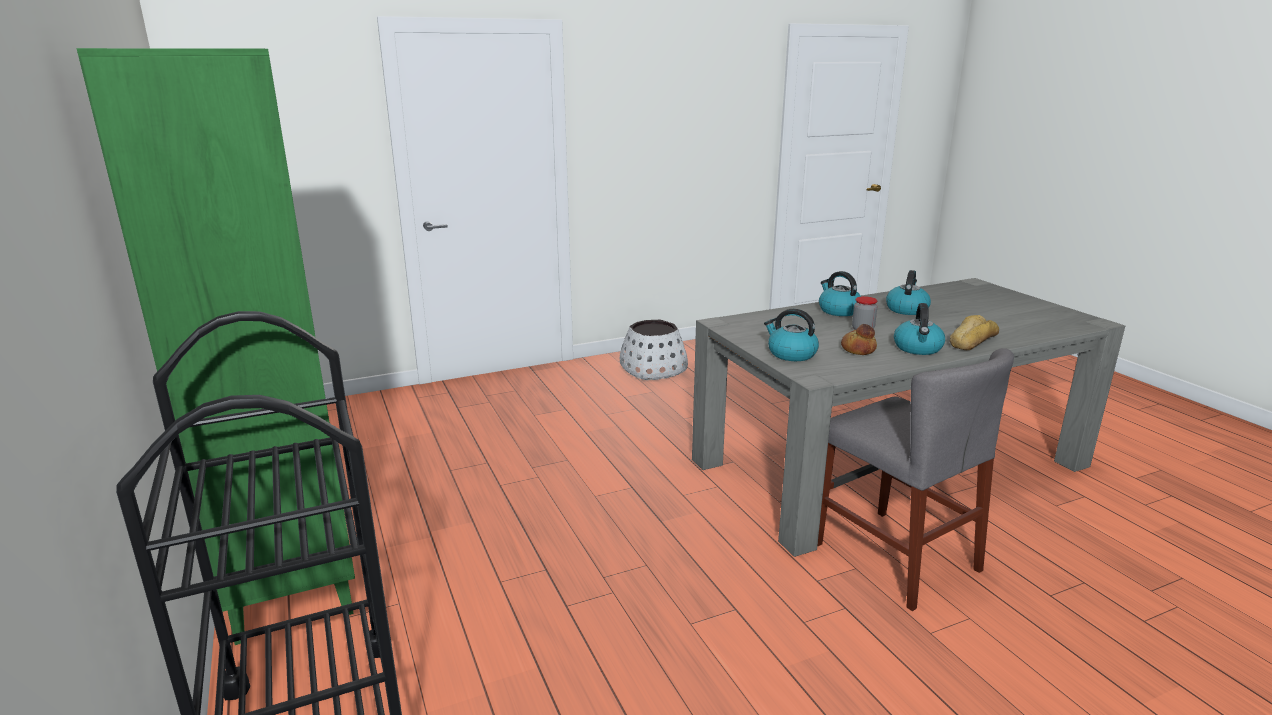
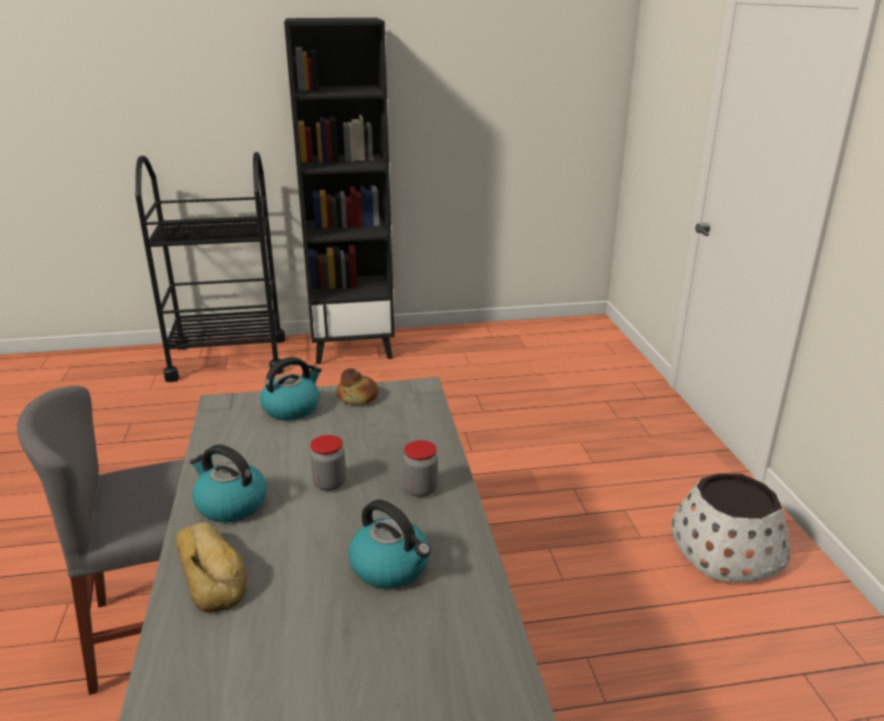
camera: 105 degrees right, 5 degrees up
green bookcase [77,48,355,645] -> black bookcase [284,18,395,364]
kettle [819,271,861,316] -> jar [403,440,438,497]
bread [841,324,877,355] -> bread moved to [337,368,379,405]

